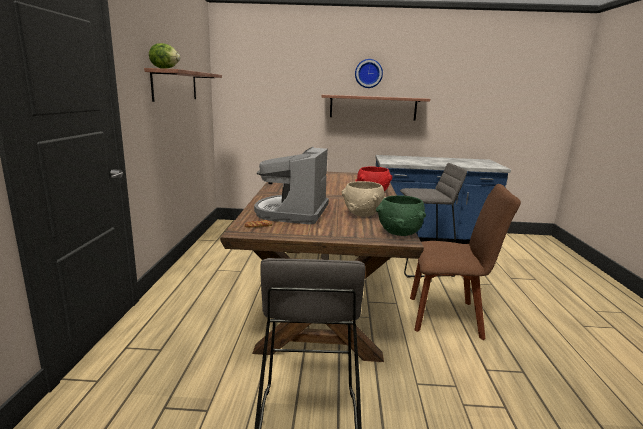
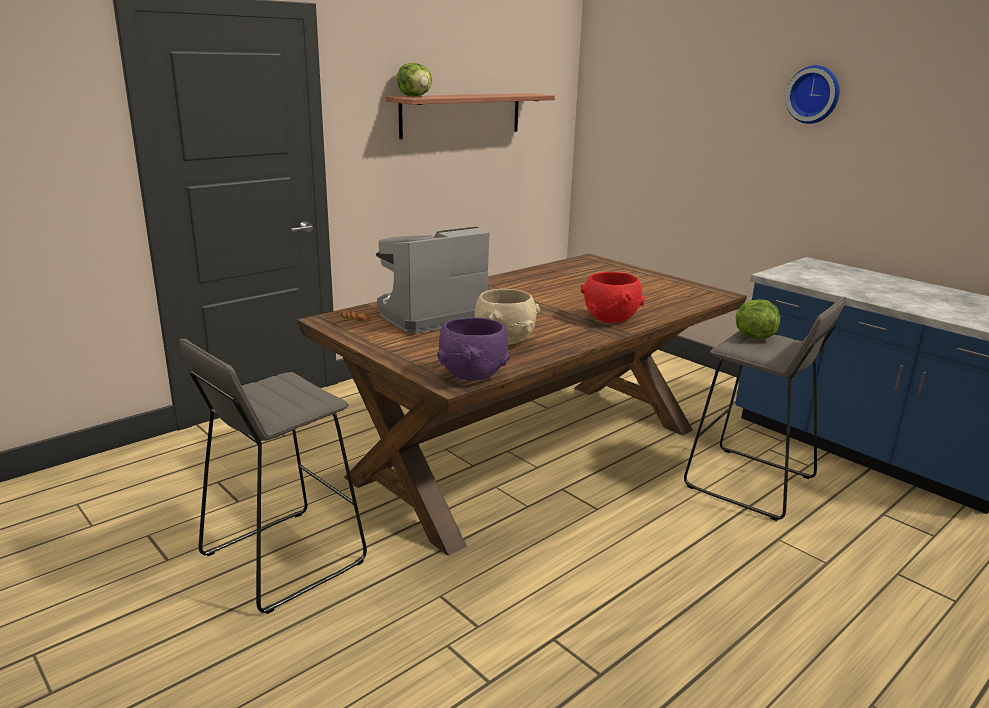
camera: 45 degrees right, 5 degrees up
shelf [321,95,430,120] -> none
green bowl [376,195,426,236] -> purple bowl [437,318,510,381]
brown chair [410,184,521,340] -> none
none -> lettuce [736,299,780,339]

